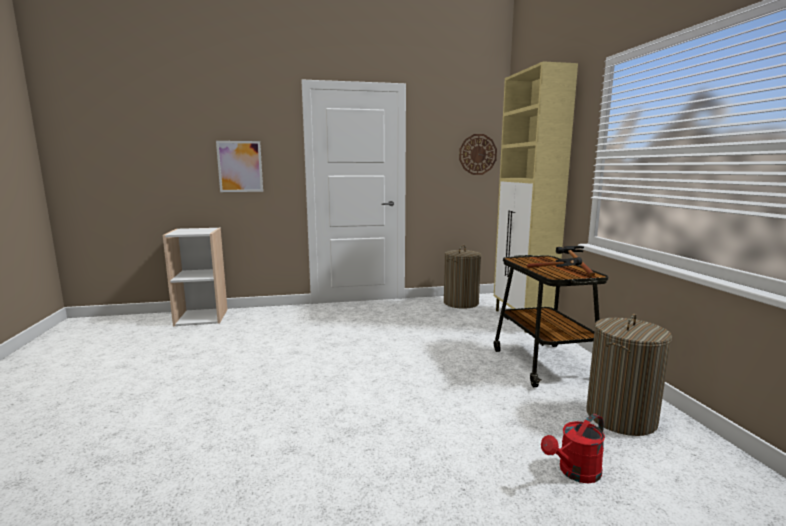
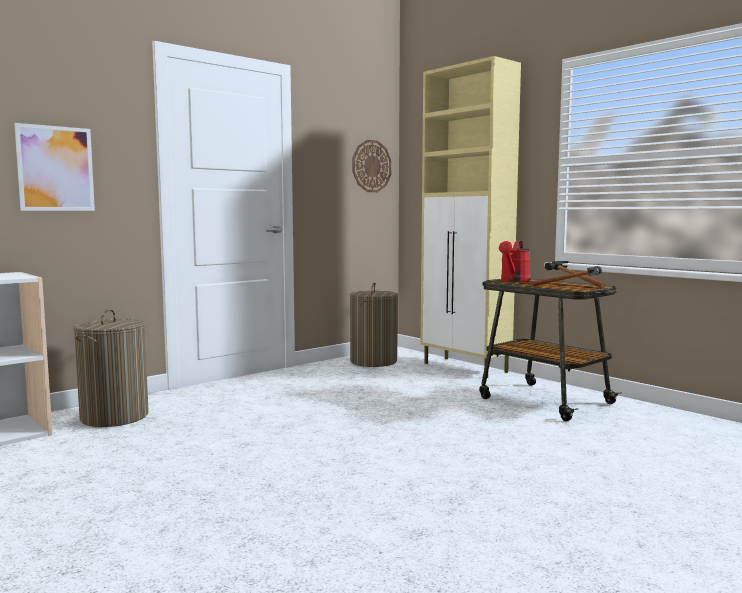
camera: 30 degrees left, 5 degrees down
red watering can [541,414,605,483] -> red watering can moved to [499,240,530,282]
laundry basket [586,314,672,436] -> laundry basket moved to [74,309,149,427]

